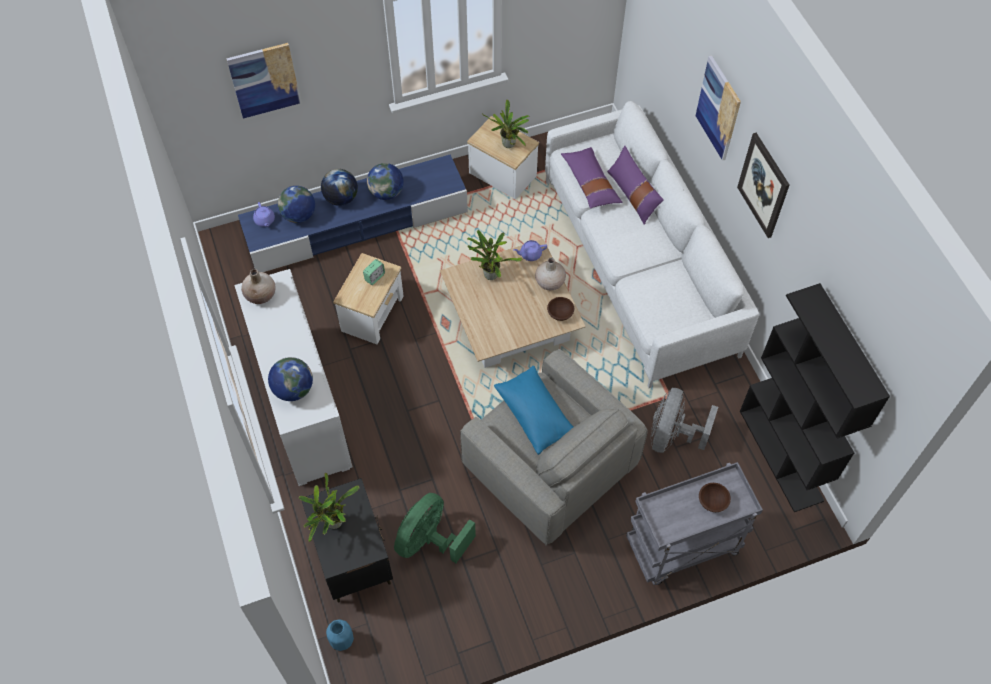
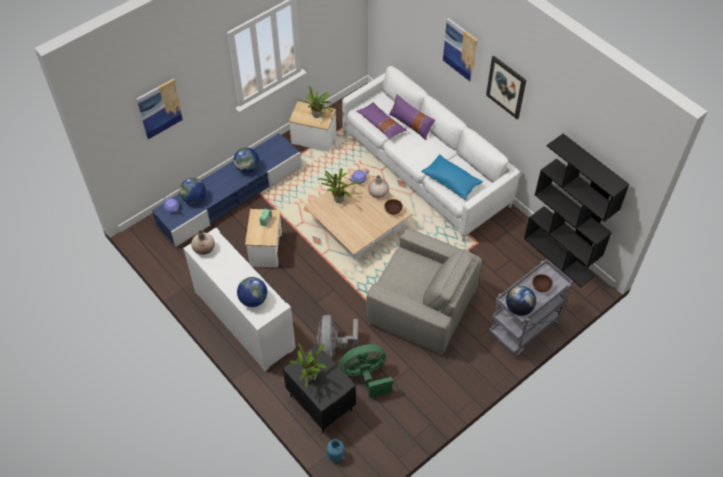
camera: 20 degrees left, 5 degrees down
globe [321,169,358,206] -> globe moved to [506,286,536,316]
green fan [394,493,476,563] -> green fan turned 60 degrees clockwise [339,344,393,398]
blue pillow [494,366,573,455] -> blue pillow moved to [421,154,483,200]
grey fan [651,388,718,453] -> grey fan moved to [317,315,358,358]

